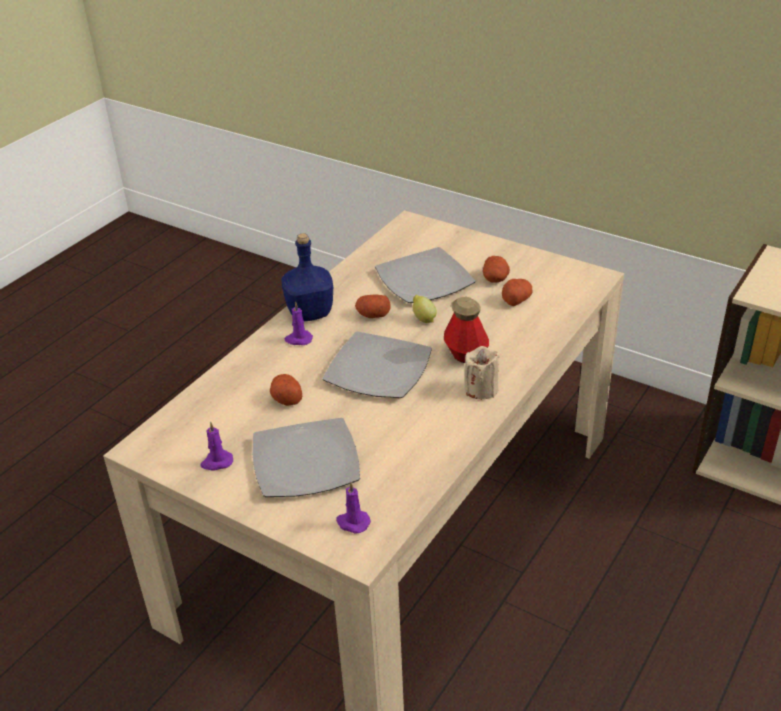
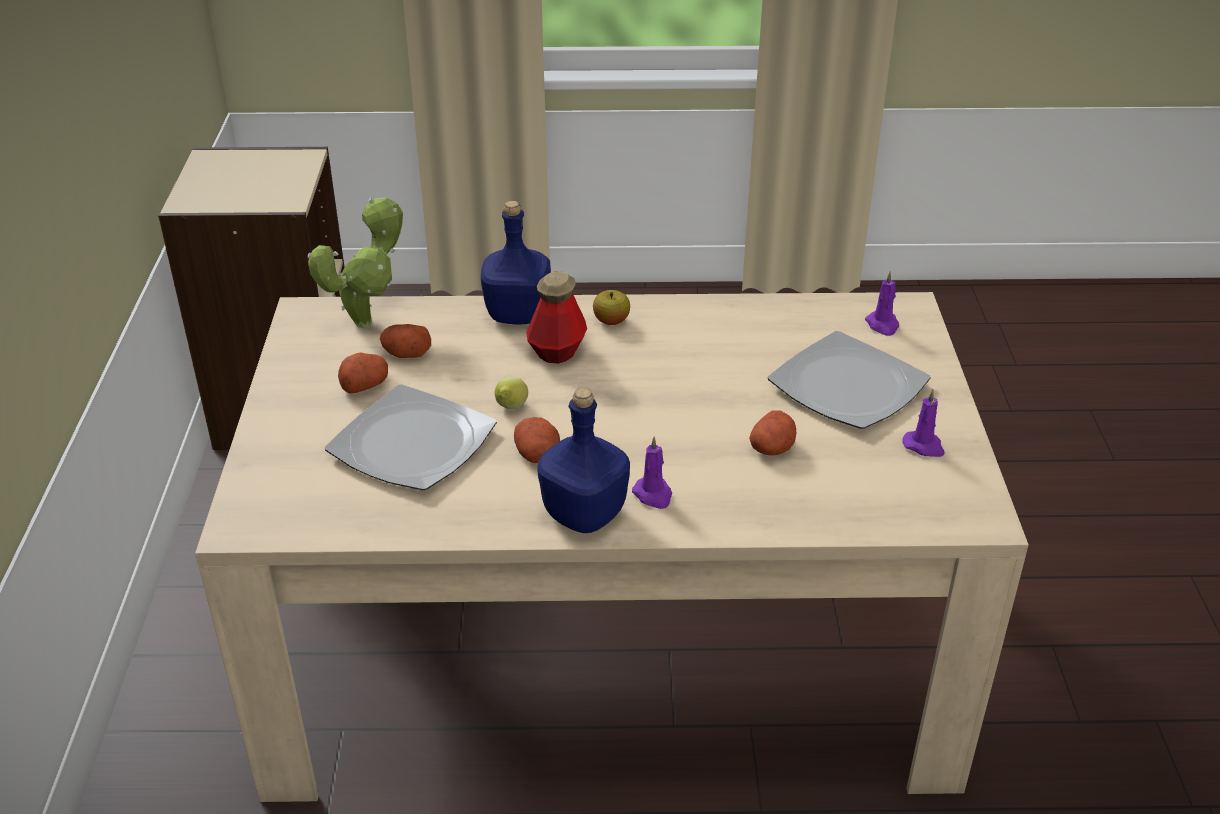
camera: 125 degrees left, 0 degrees up
plate [323,331,432,398] -> none
beige candle [464,346,500,400] -> apple [593,290,630,325]
none -> potted plant [308,197,403,328]
none -> blue bottle [481,201,551,324]

